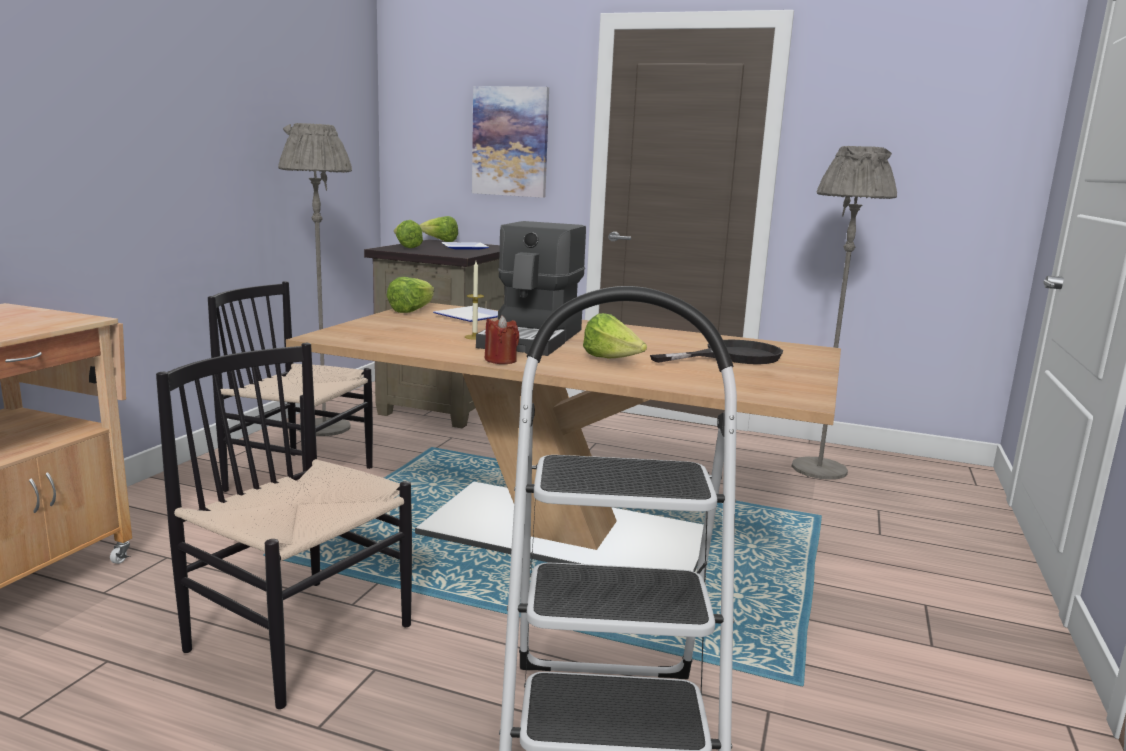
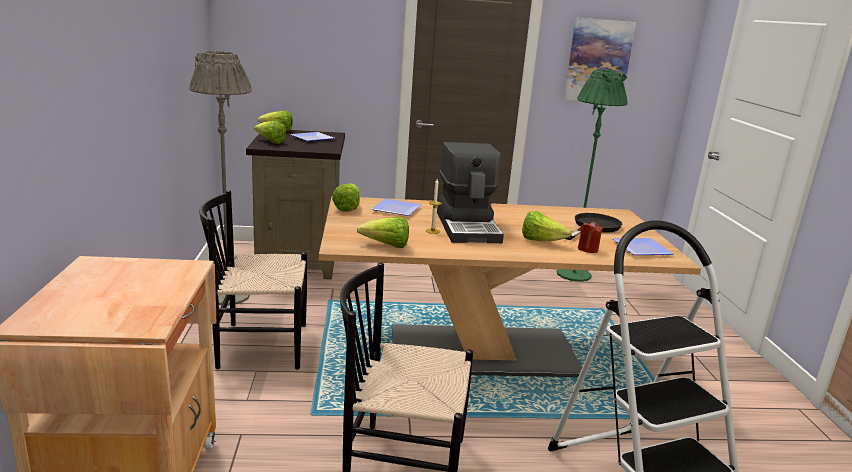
camera: 25 degrees left, 5 degrees up
picture [472,86,549,198] -> picture moved to [564,18,636,101]
red candle [485,315,519,364] -> red candle moved to [578,221,603,253]
grey floor lamp [792,146,897,480] -> green floor lamp [556,69,628,282]
none -> lettuce [357,217,409,248]
none -> plate [612,238,674,255]

